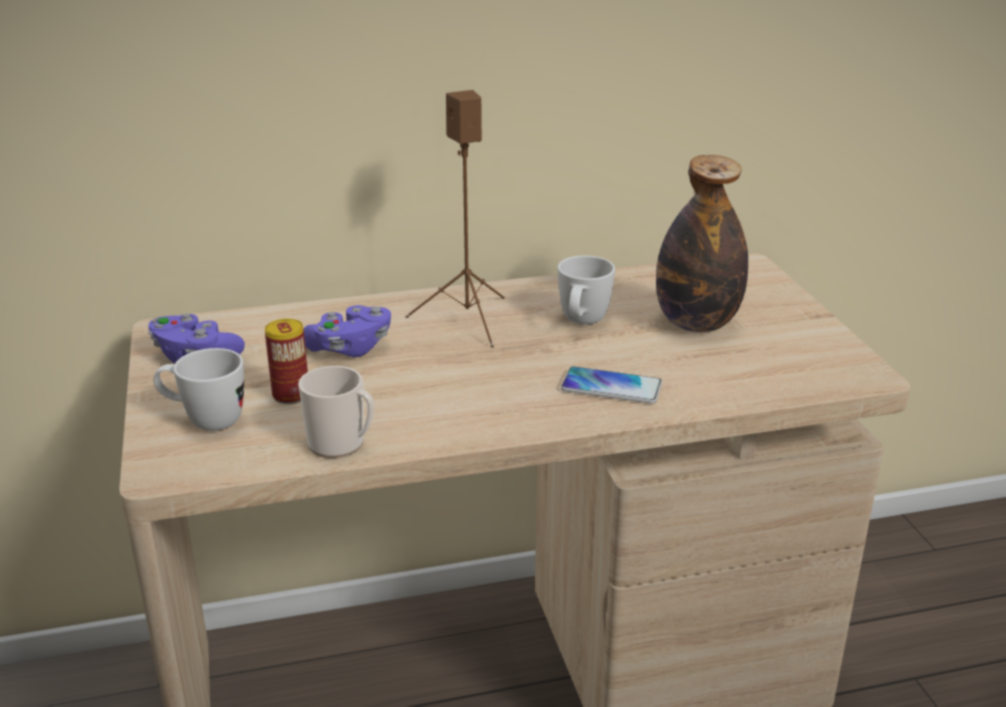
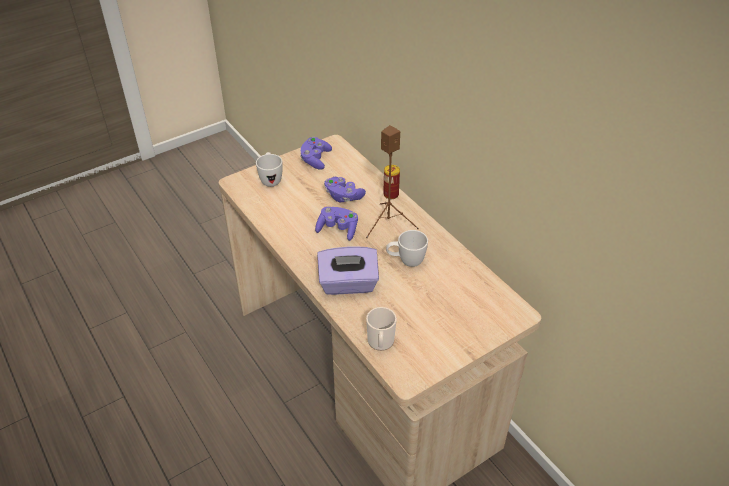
camera: 70 degrees right, 15 degrees up
can [265,319,308,404] -> can moved to [383,165,400,199]
mug [298,366,374,458] -> mug moved to [366,307,397,351]
phone [561,366,662,404] -> purple tissue box [317,247,379,295]
bottle [656,155,748,332] -> none
none -> purple game controller [315,207,358,241]

